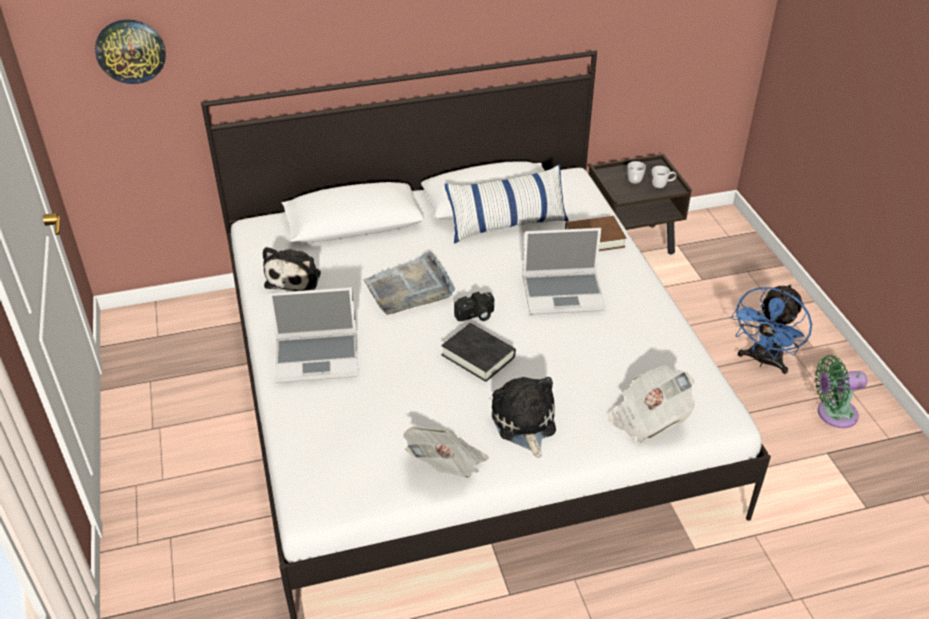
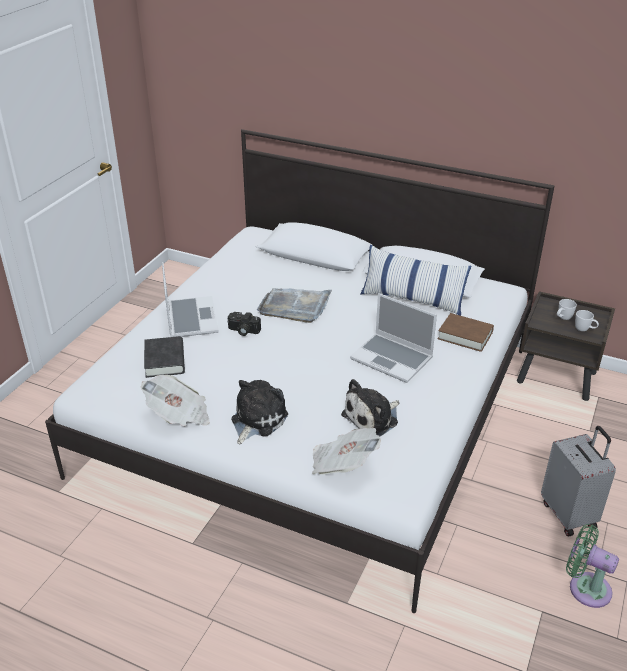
camera: 40 degrees right, 5 degrees down
wall clock [95,20,166,84] -> none
plush toy [263,247,321,291] -> plush toy moved to [341,379,399,437]
laptop [268,287,358,383] -> laptop turned 135 degrees counterclockwise [162,262,219,337]
black book [441,323,516,382] -> black book moved to [144,336,185,378]
camera [454,292,494,321] -> camera moved to [227,312,261,336]
blue fan [731,284,812,374] -> grey suitcase [541,426,616,536]

